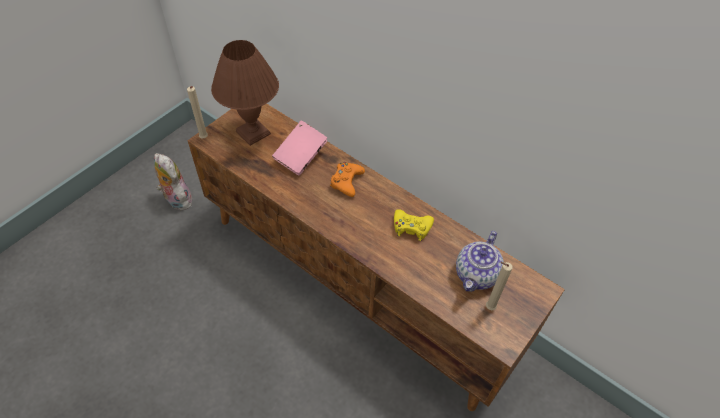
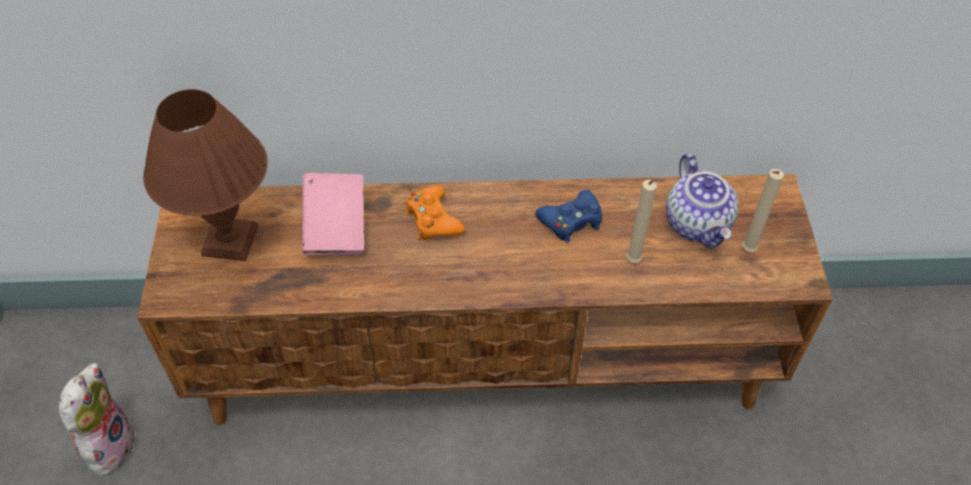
camera: 40 degrees left, 0 degrees up
plush toy [154,153,194,211] -> plush toy turned 90 degrees clockwise [58,363,137,480]
beige candle [187,86,208,138] -> beige candle moved to [626,178,666,263]
yellow game controller [394,209,434,241] -> blue game controller [535,190,602,243]

